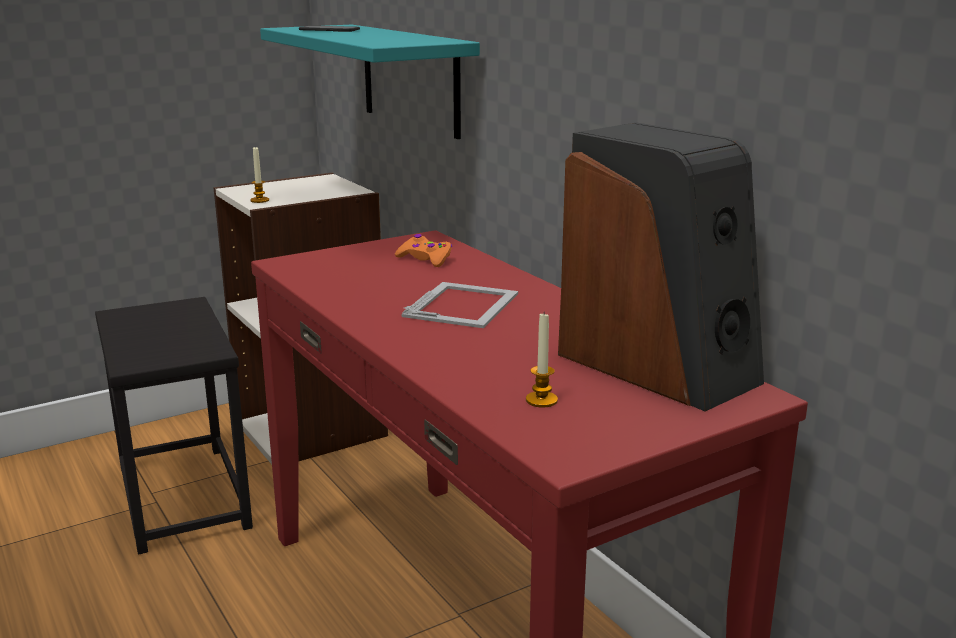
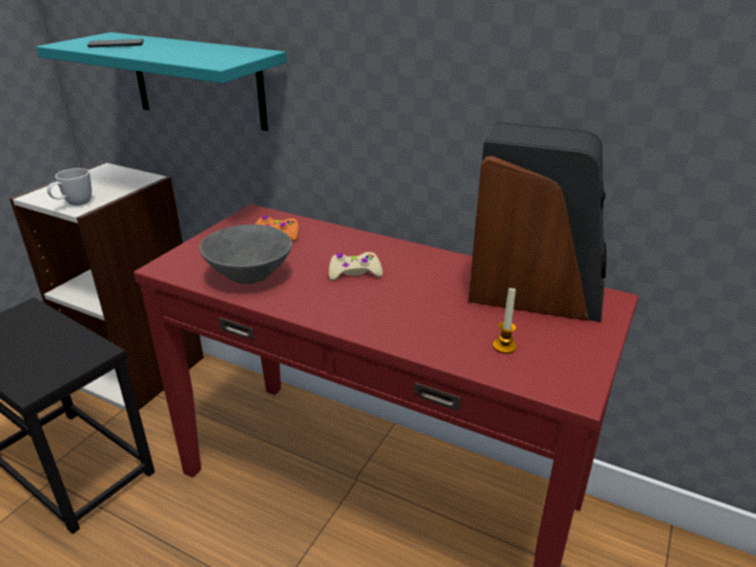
camera: 30 degrees left, 10 degrees up
candle [250,146,269,203] -> white mug [47,168,92,206]
picture frame [402,282,518,328] -> beige game controller [329,252,383,281]
none -> grey bowl [199,224,292,284]

